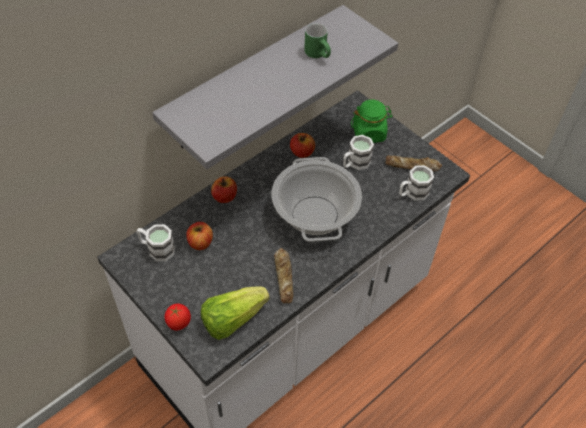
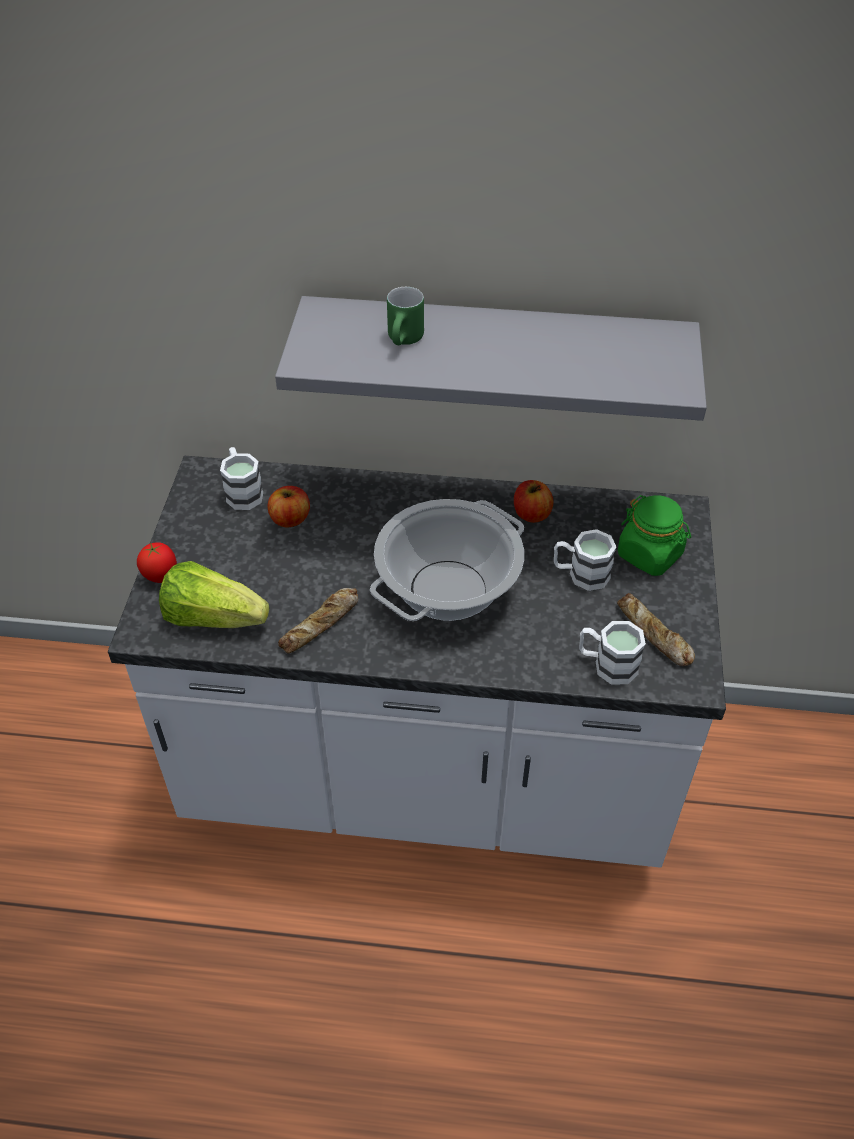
camera: 50 degrees right, 5 degrees down
apple [211,176,237,203] -> none
green mug [304,23,331,58] -> green mug moved to [387,287,424,345]

